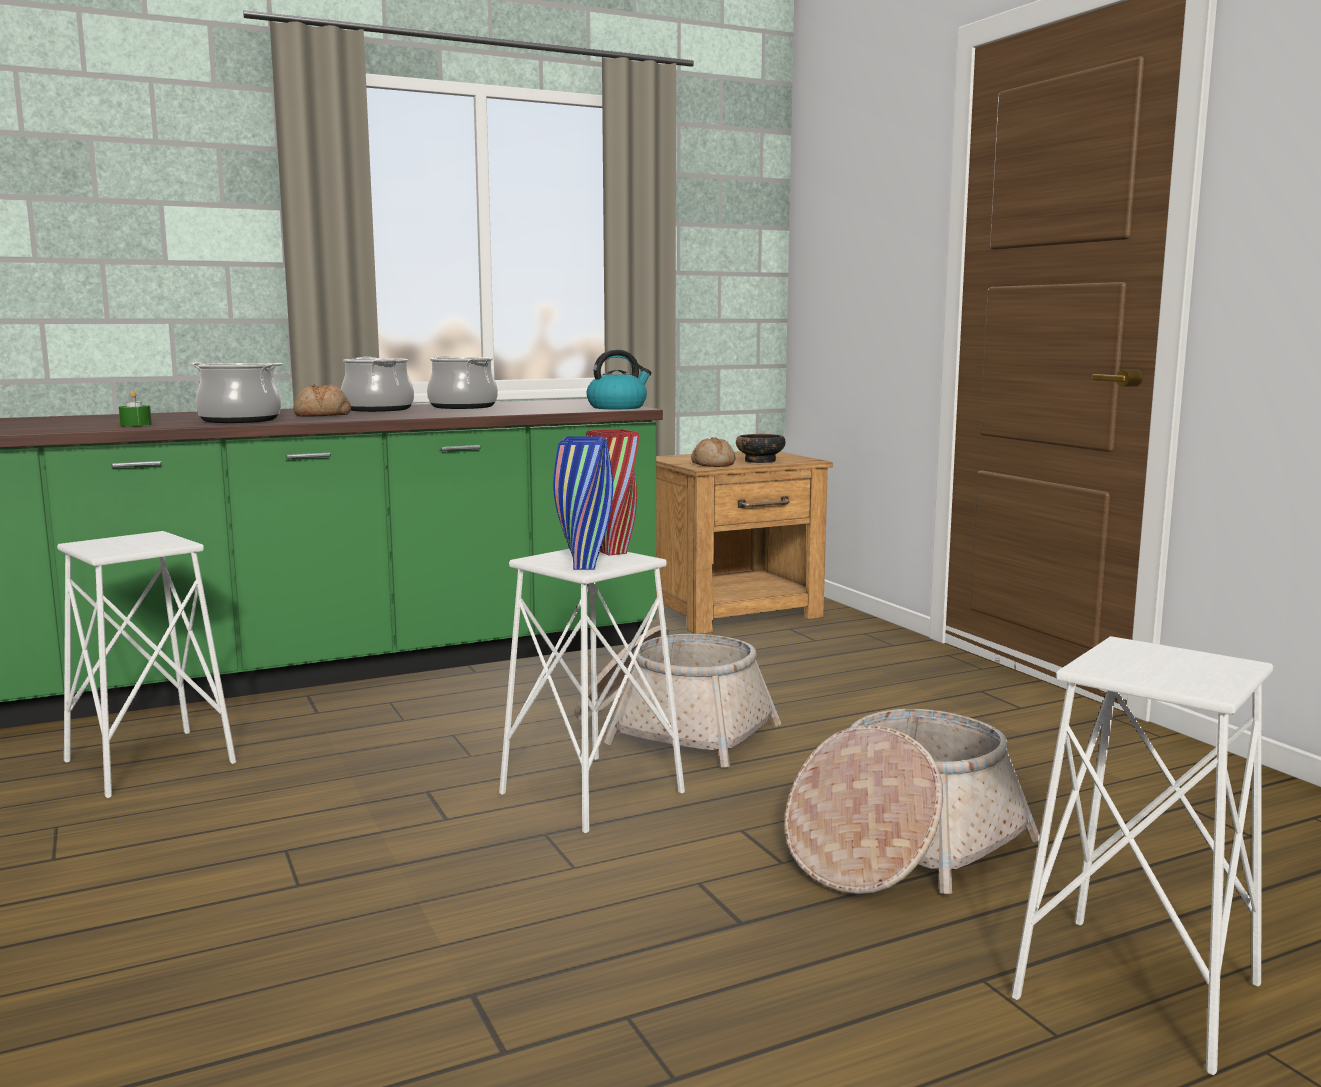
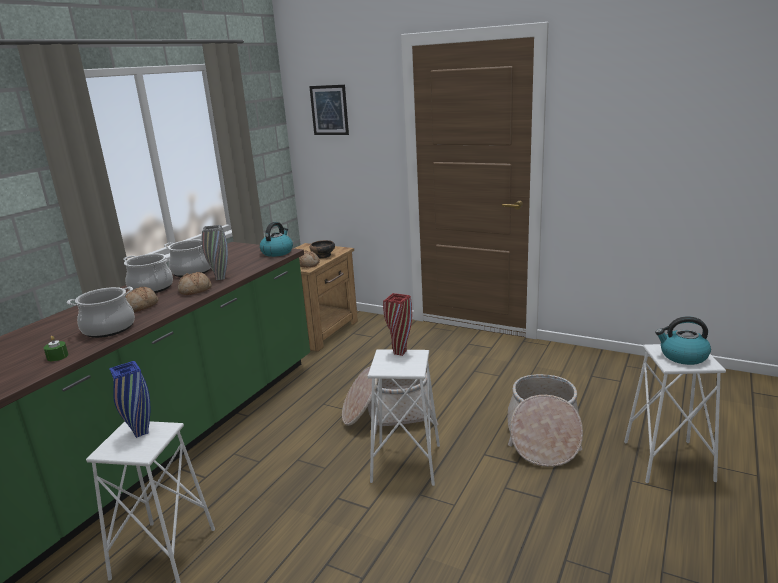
camera: 35 degrees left, 10 degrees up
blue vase [553,436,613,570] -> blue vase moved to [110,361,150,438]
none -> bread [178,272,212,295]
none -> grey vase [202,225,228,280]
none -> picture [309,85,349,135]
none -> kettle [655,316,711,365]

